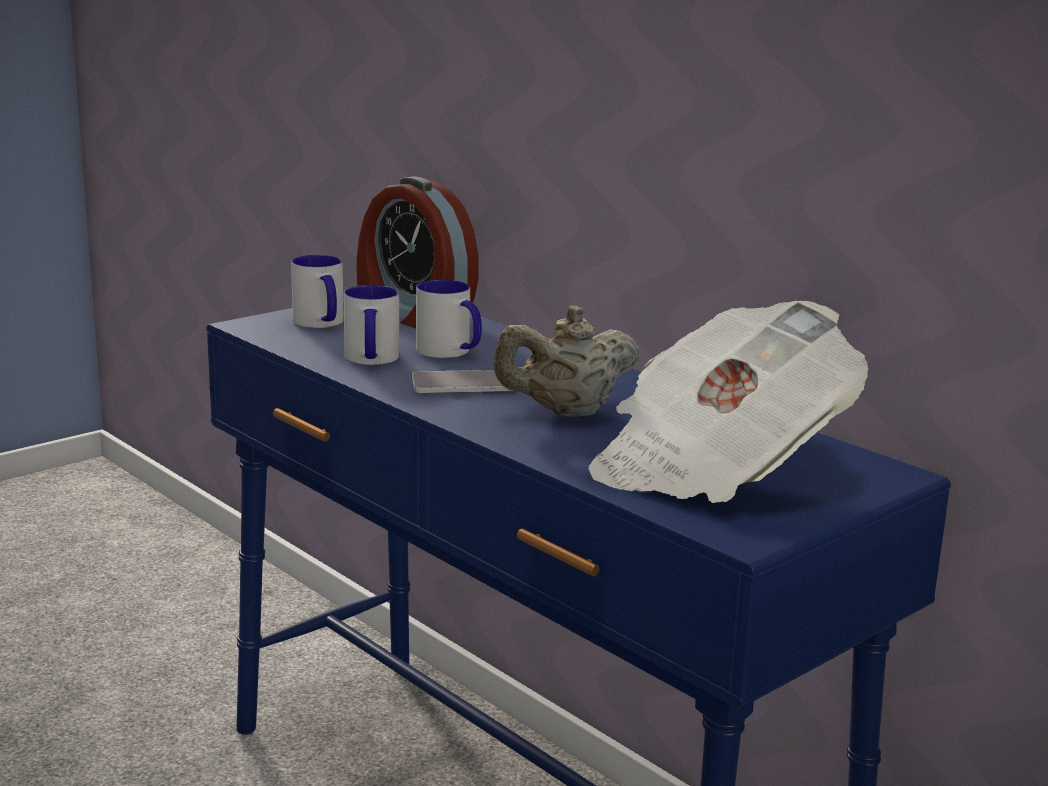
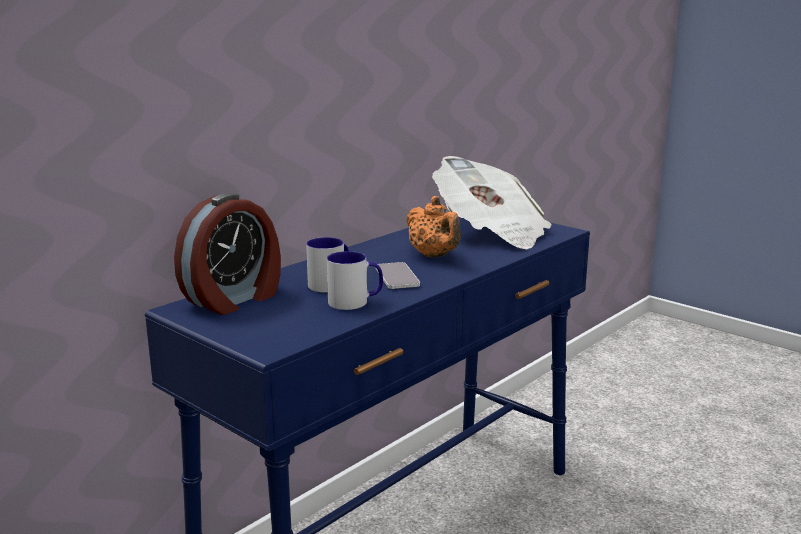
camera: 95 degrees left, 0 degrees up
mug [291,255,344,328] -> none
beige teapot [493,305,640,416] -> orange teapot [406,196,461,258]

